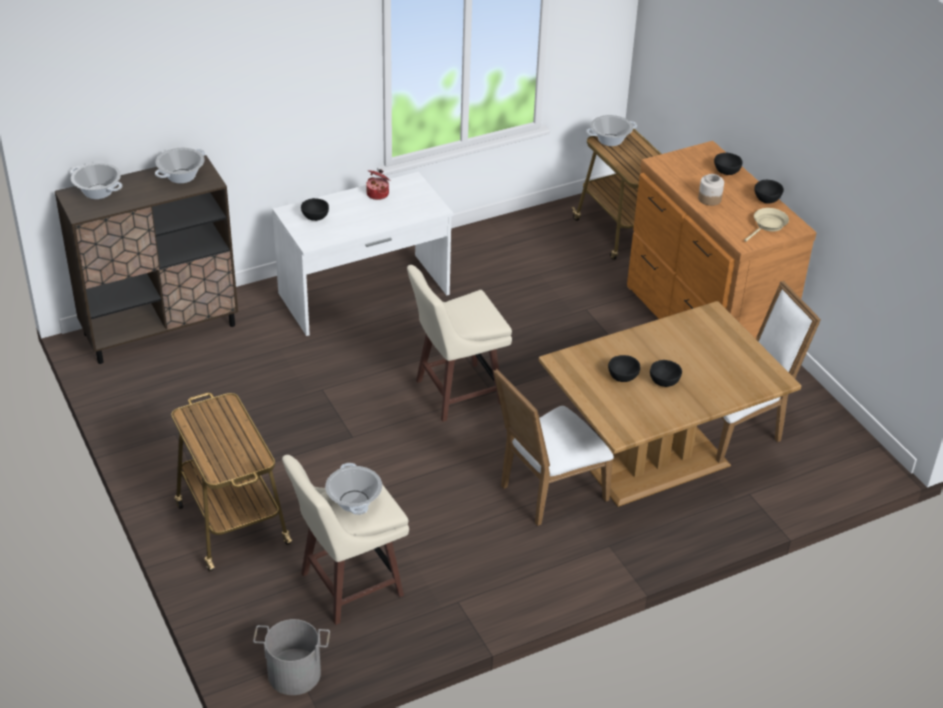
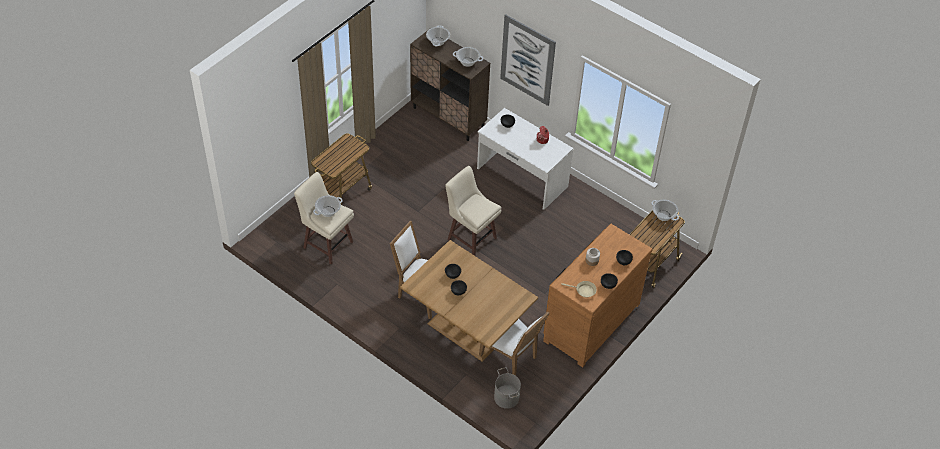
camera: 65 degrees right, 10 degrees up
grey bucket [253,619,330,695] -> grey bucket moved to [494,367,521,409]
none -> picture [500,14,556,106]

